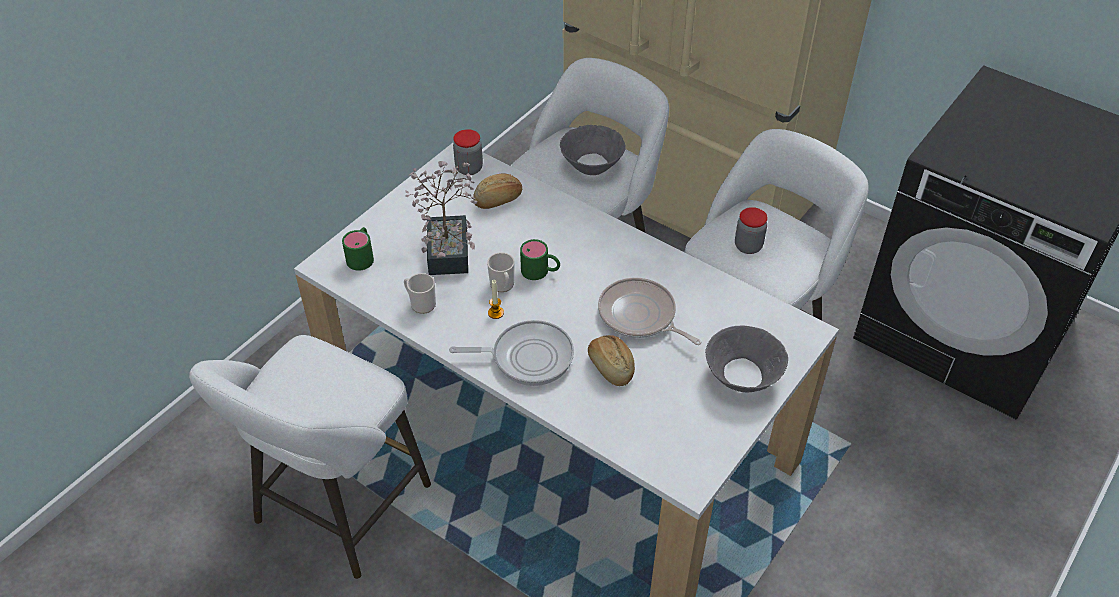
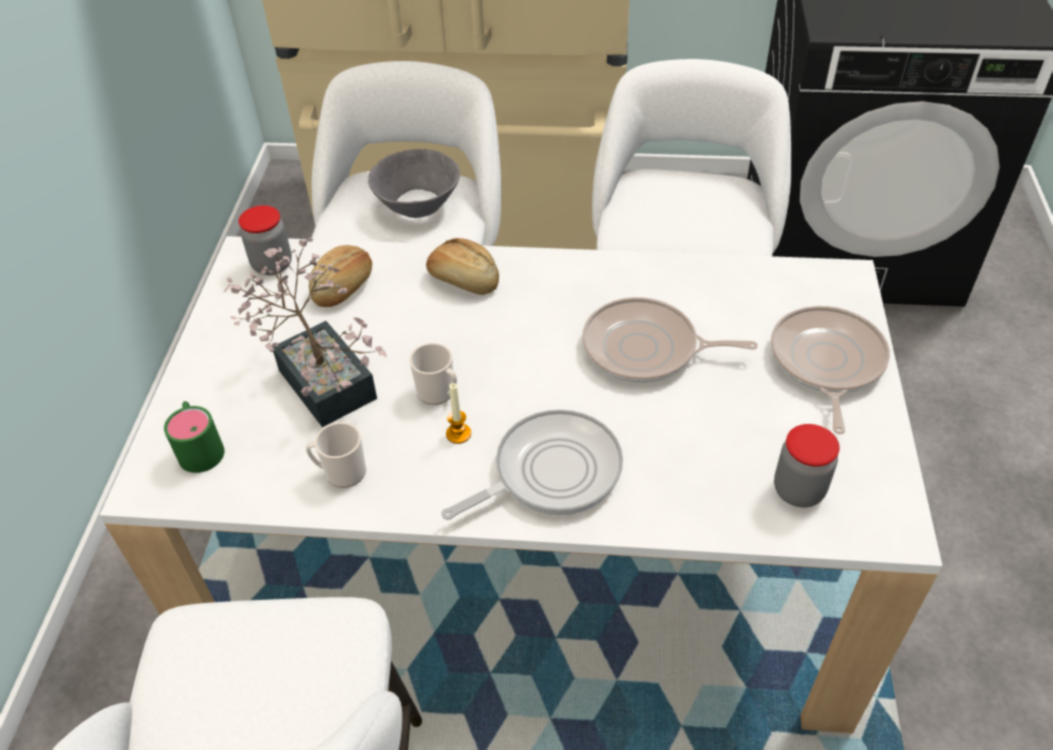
camera: 30 degrees left, 0 degrees up
green mug [520,239,560,280] -> none
bread [588,335,635,386] -> bread moved to [426,238,499,295]
grey bowl [705,325,788,392] -> frying pan [771,306,890,434]
jar [735,207,768,254] -> jar moved to [774,424,840,507]

